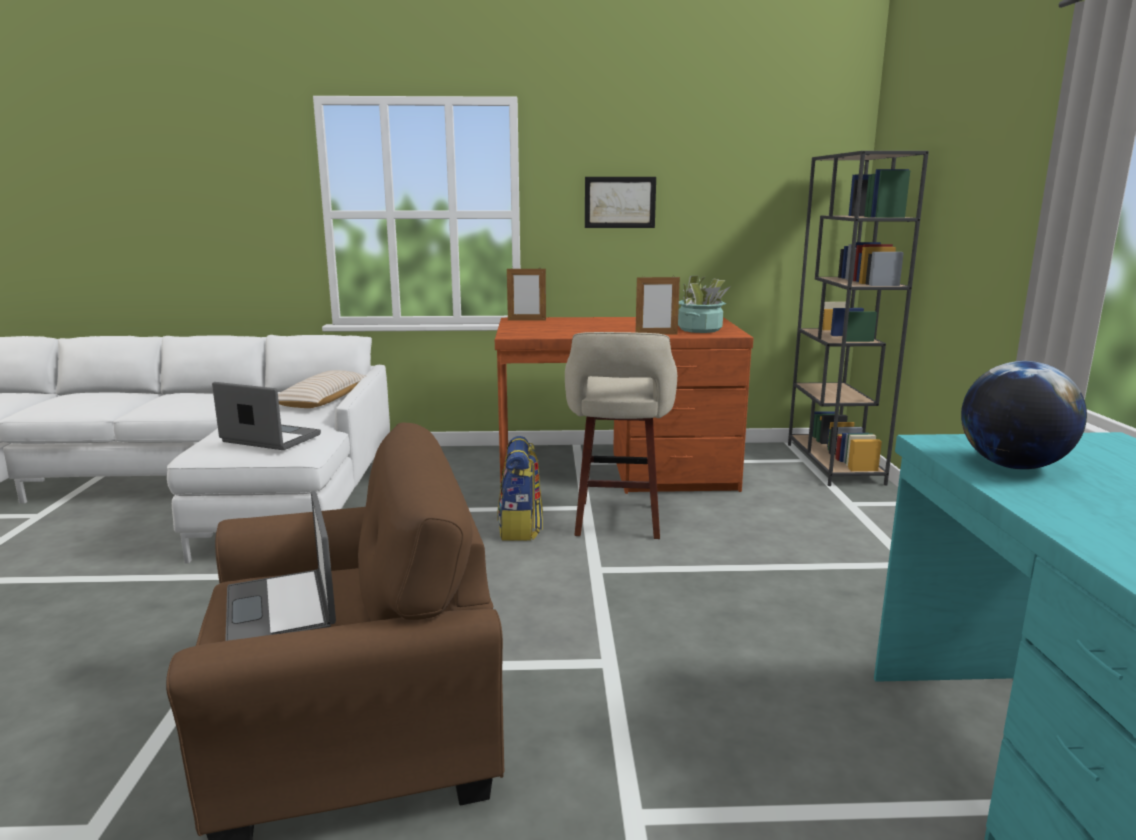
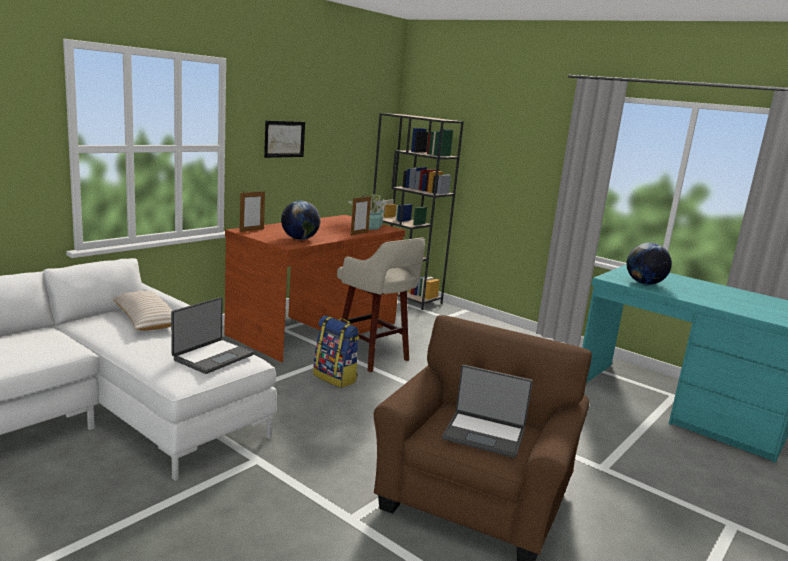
camera: 50 degrees left, 0 degrees up
laptop [212,382,321,450] -> laptop turned 150 degrees clockwise [171,297,254,374]
none -> globe [281,201,320,240]

